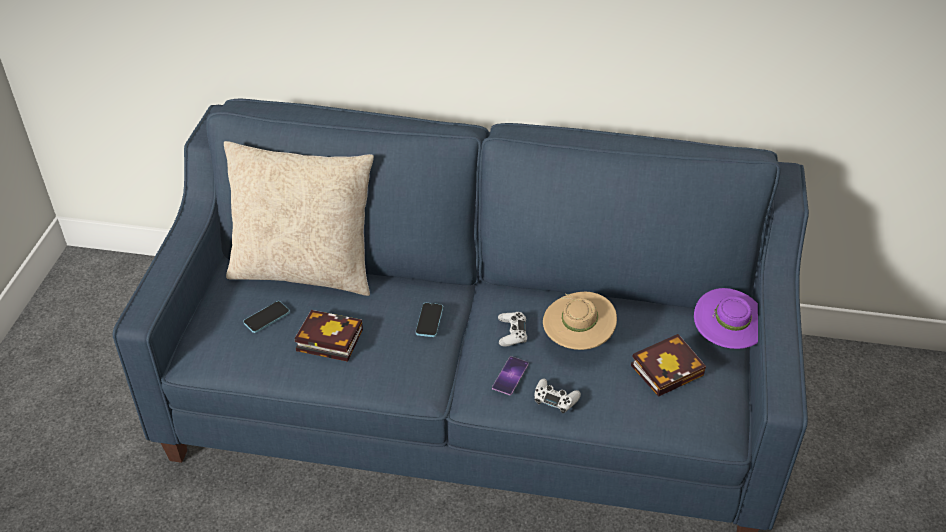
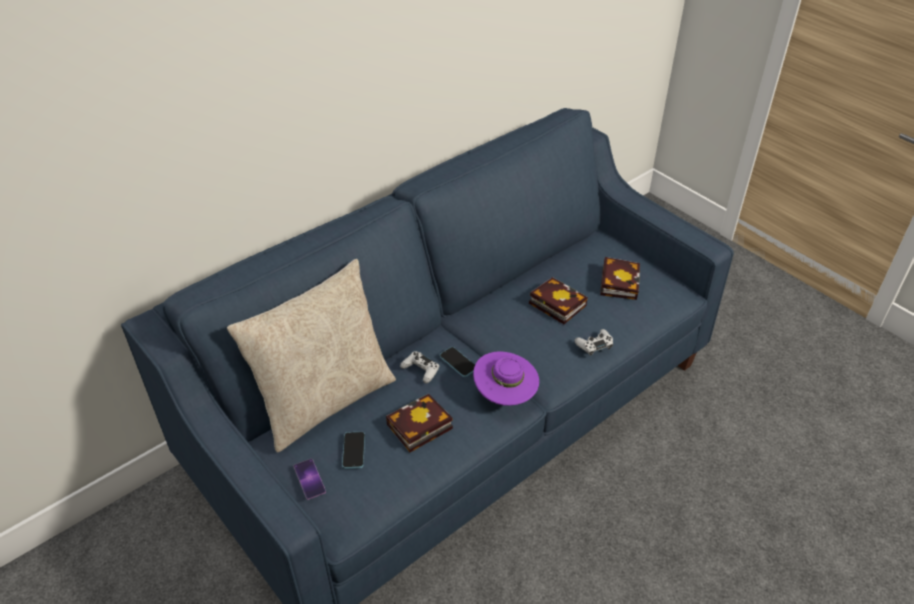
camera: 50 degrees left, 0 degrees up
phone [492,356,529,395] -> phone moved to [293,459,326,500]
white game controller [498,312,527,347] -> white game controller moved to [400,351,439,383]
beige hat [543,292,617,350] -> book [529,277,588,324]
purple hat [694,288,758,349] -> purple hat moved to [473,351,539,406]

